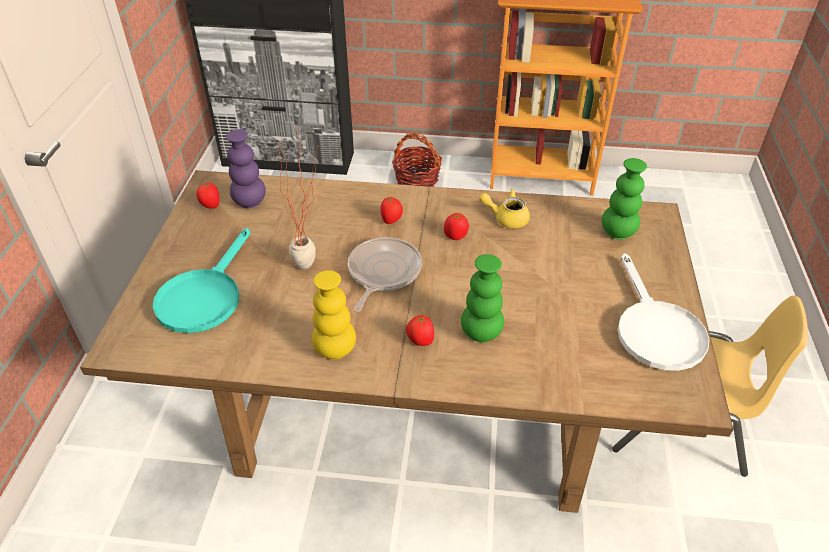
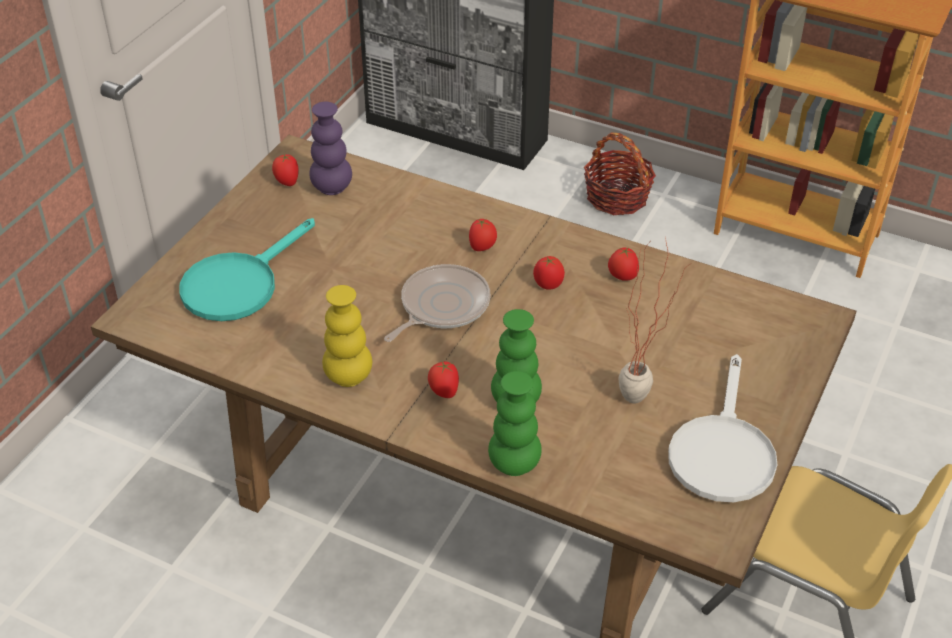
camera: 20 degrees right, 0 degrees up
potted plant [278,124,320,270] -> potted plant moved to [619,243,690,404]
yellow teapot [479,189,530,228] -> tomato [608,248,639,281]
green vase [602,158,647,240] -> green vase moved to [488,371,542,476]

